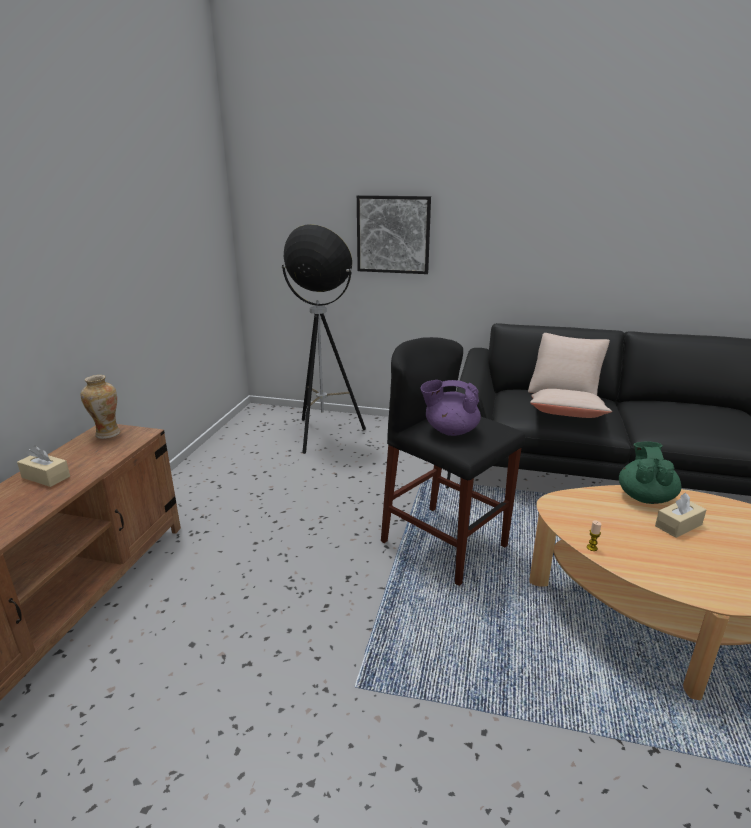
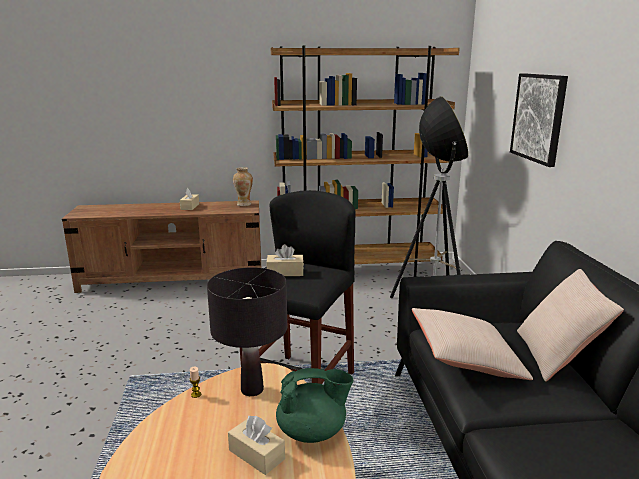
camera: 70 degrees right, 5 degrees down
purple teapot [421,380,481,436] -> beige tissue box [266,244,304,276]
none -> black table lamp [207,267,287,396]
none -> brown bookcase [271,45,460,277]

